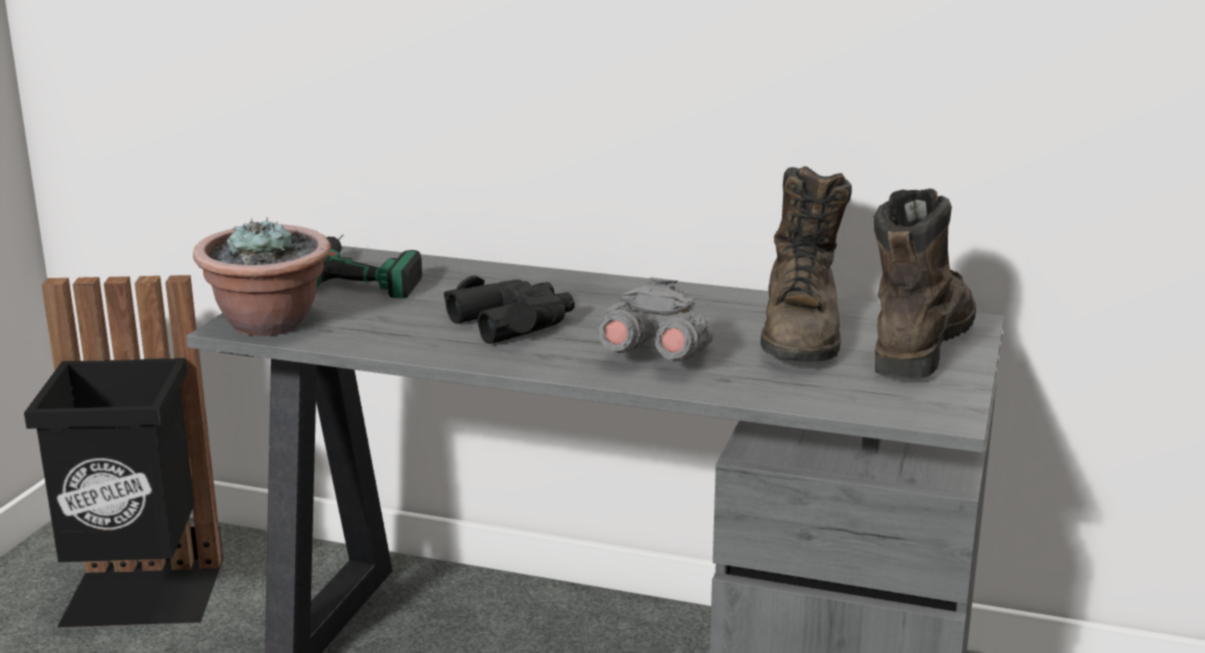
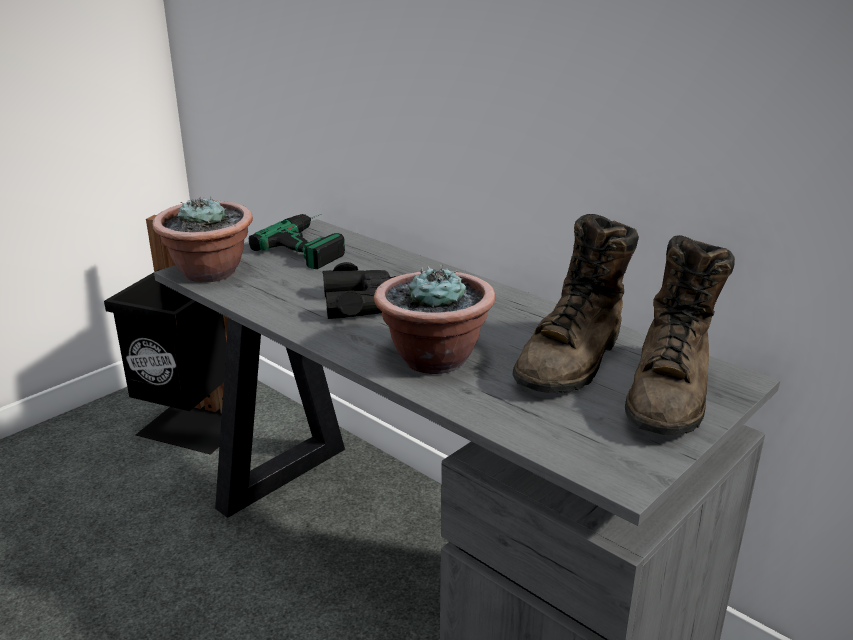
camera: 25 degrees right, 5 degrees up
grey binoculars [598,277,713,362] -> potted plant [374,264,495,374]
brown boot [874,189,976,379] -> brown boot turned 150 degrees clockwise [625,235,735,436]

